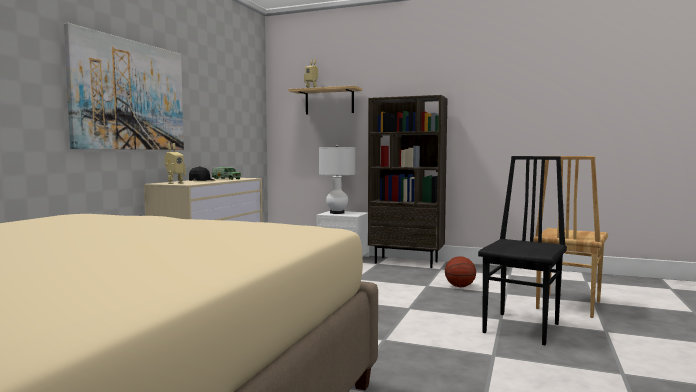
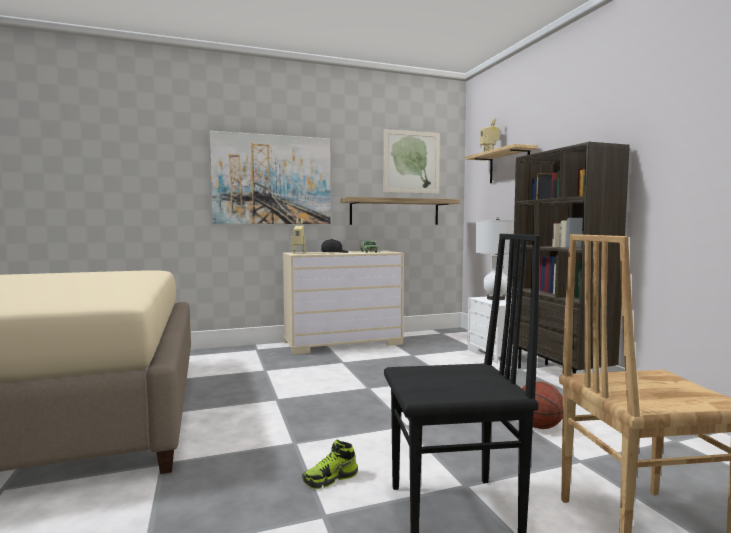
camera: 50 degrees right, 0 degrees up
none -> shoe [302,439,358,489]
none -> shelf [340,197,460,225]
none -> picture [384,129,440,194]

